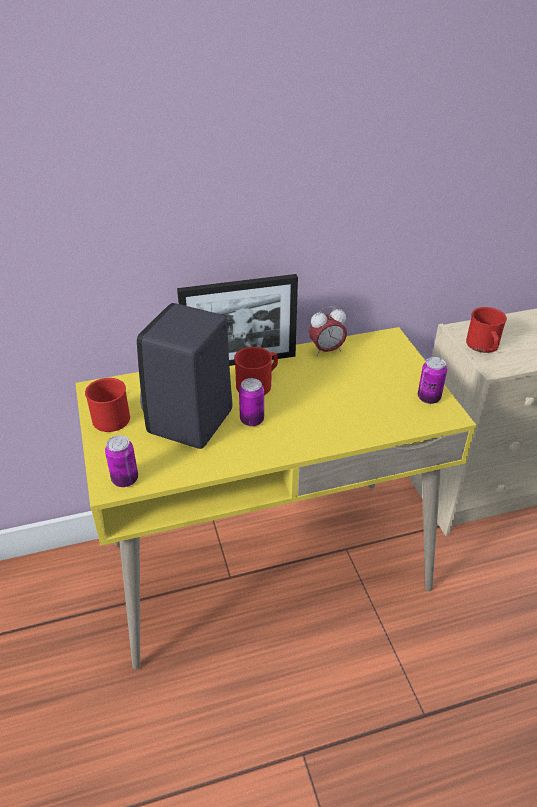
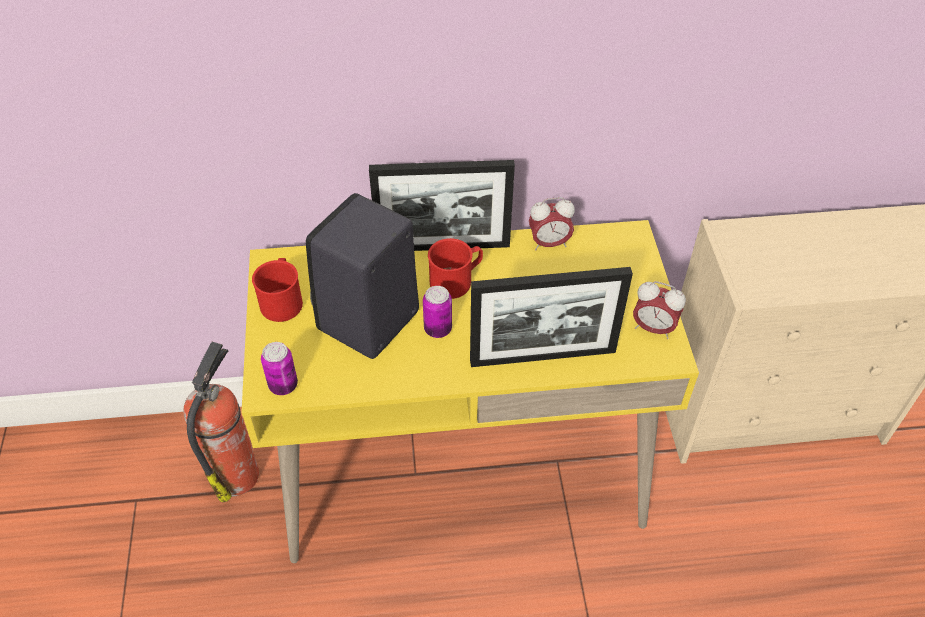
camera: 10 degrees right, 10 degrees up
can [418,357,447,404] -> alarm clock [633,281,686,339]
red mug [466,307,507,353] -> none
none -> fire extinguisher [184,342,259,502]
none -> picture frame [470,267,633,367]

